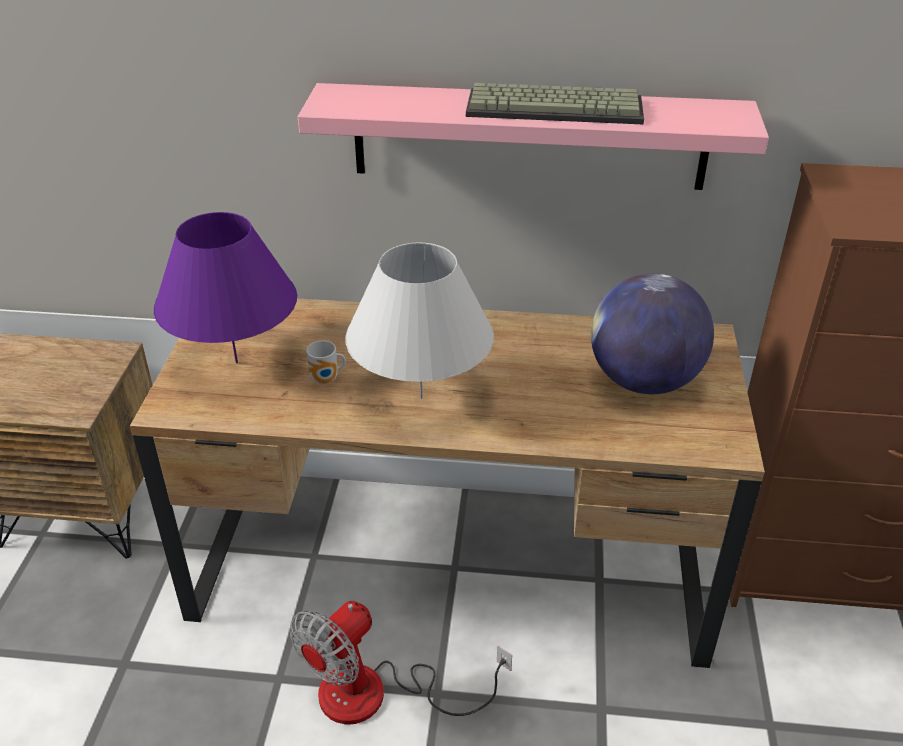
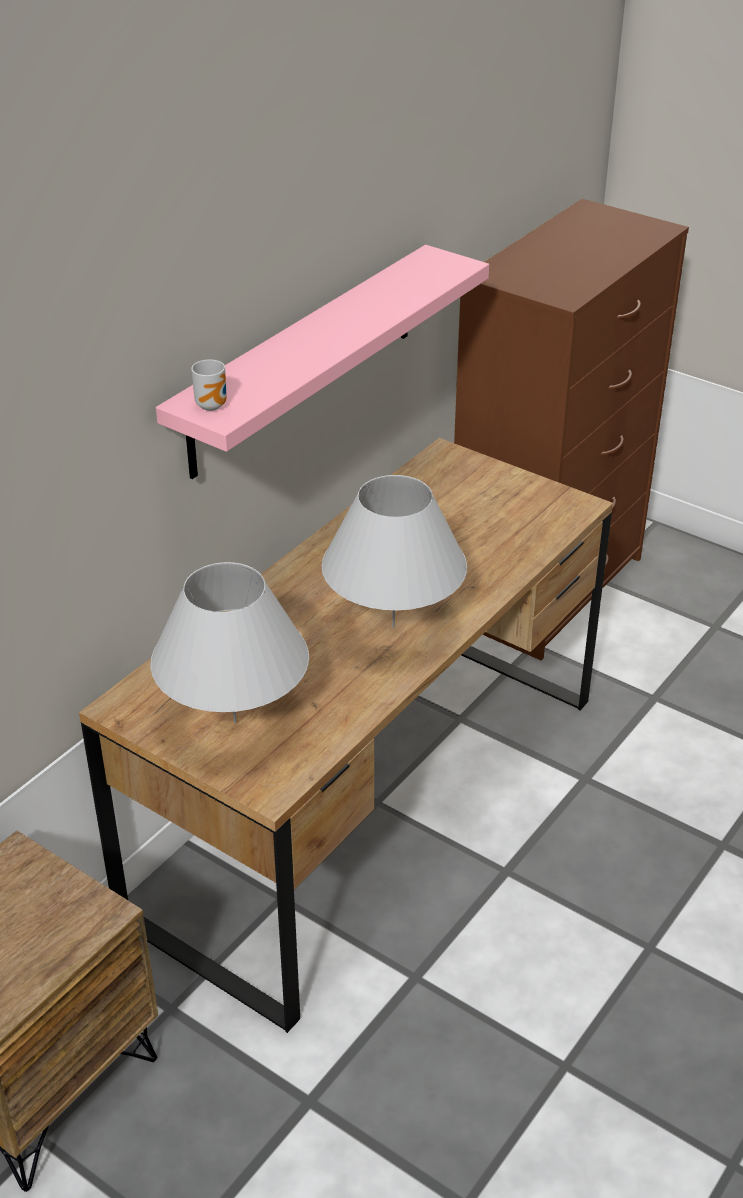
camera: 60 degrees left, 0 degrees up
purple table lamp [154,212,297,363] -> white table lamp [150,562,309,723]
fan [289,601,512,724] -> none
mug [306,341,346,385] -> mug moved to [191,359,227,411]
keyboard [466,83,644,124] -> none
globe [591,274,714,394] -> none

